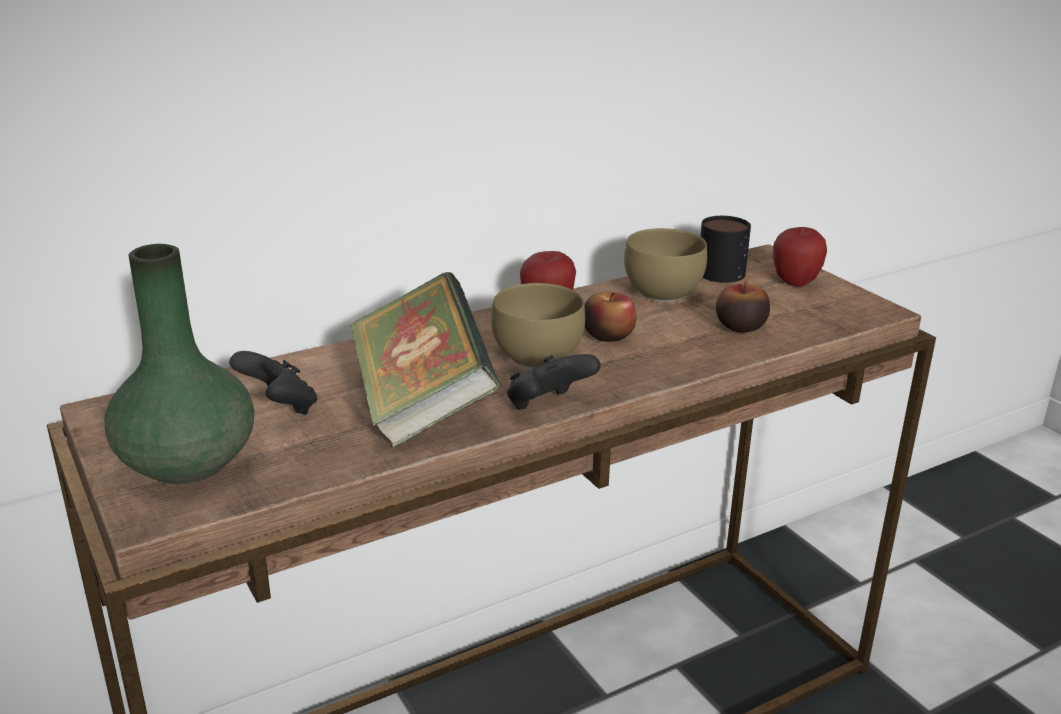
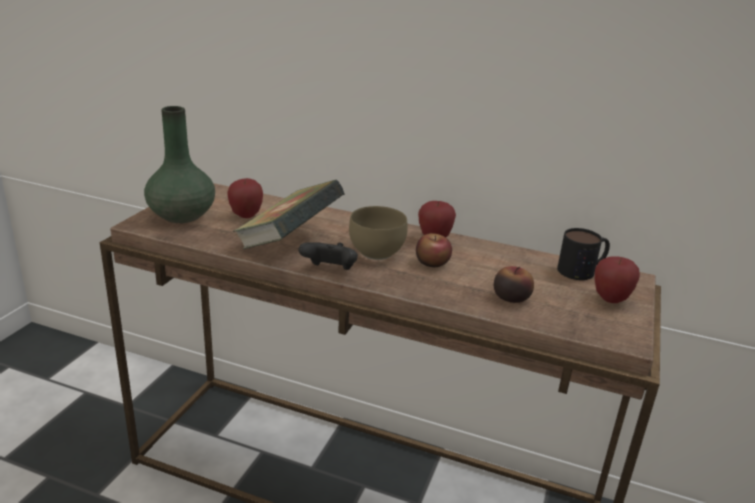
camera: 50 degrees right, 0 degrees up
black game controller [229,351,317,415] -> apple [227,178,263,218]
brown bowl [624,228,707,302] -> none

